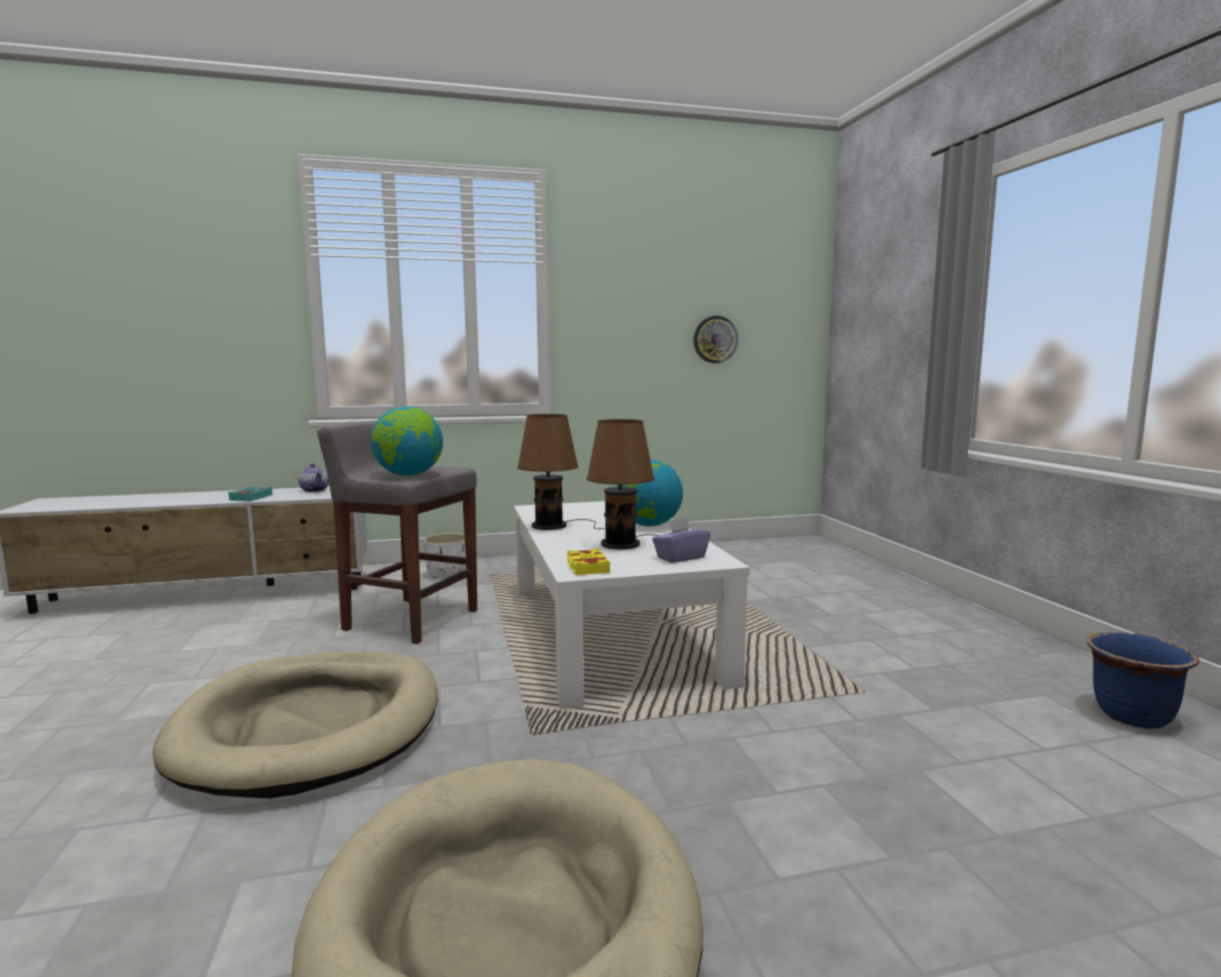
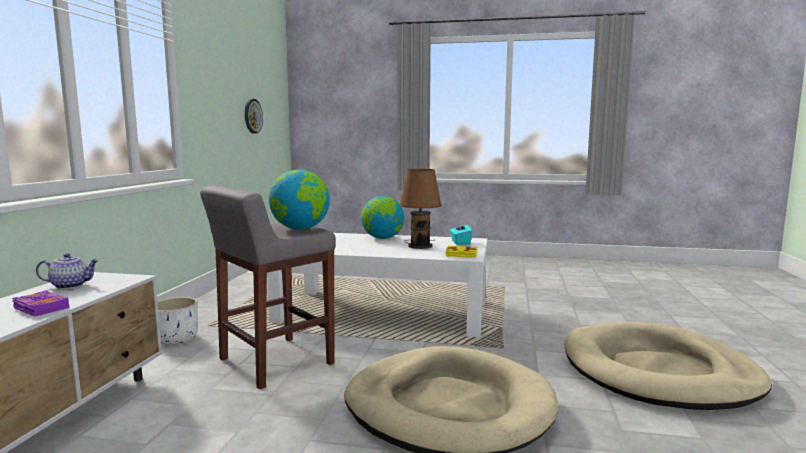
camera: 65 degrees left, 0 degrees up
turquoise book [228,487,273,501] -> purple book [12,290,69,317]
brown table lamp [517,414,605,530] -> none
purple tissue box [652,517,710,563] -> turquoise tissue box [450,220,472,245]
blue planter [1086,632,1200,729] -> none

